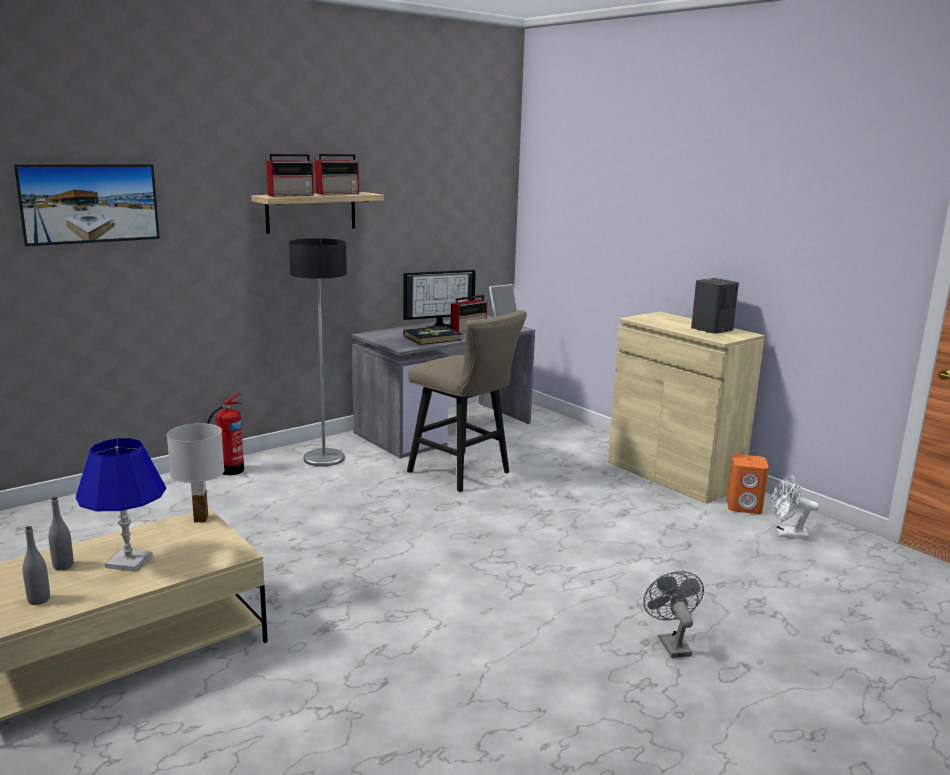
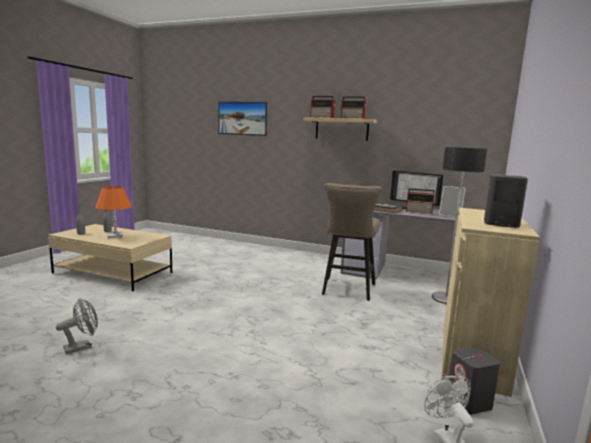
camera: 60 degrees right, 5 degrees down
blue table lamp [76,438,166,572] -> orange table lamp [96,186,132,238]
white table lamp [167,423,224,523] -> none
fire extinguisher [207,393,244,475] -> none
floor lamp [289,238,347,467] -> floor lamp moved to [432,147,487,304]
grey fan [643,571,704,658] -> grey fan moved to [56,298,98,354]
orange speaker [727,454,769,514] -> grey speaker [449,347,500,415]

